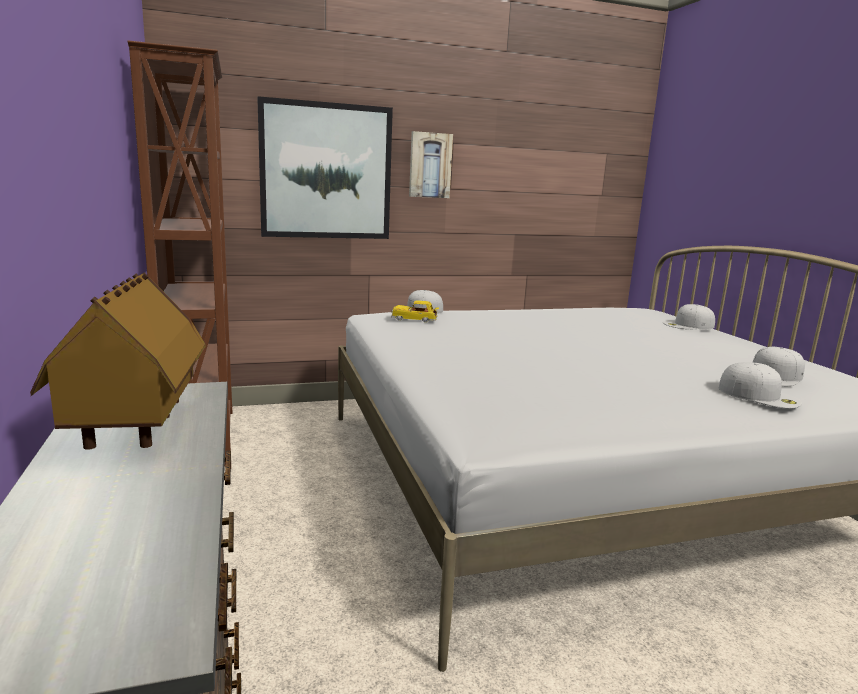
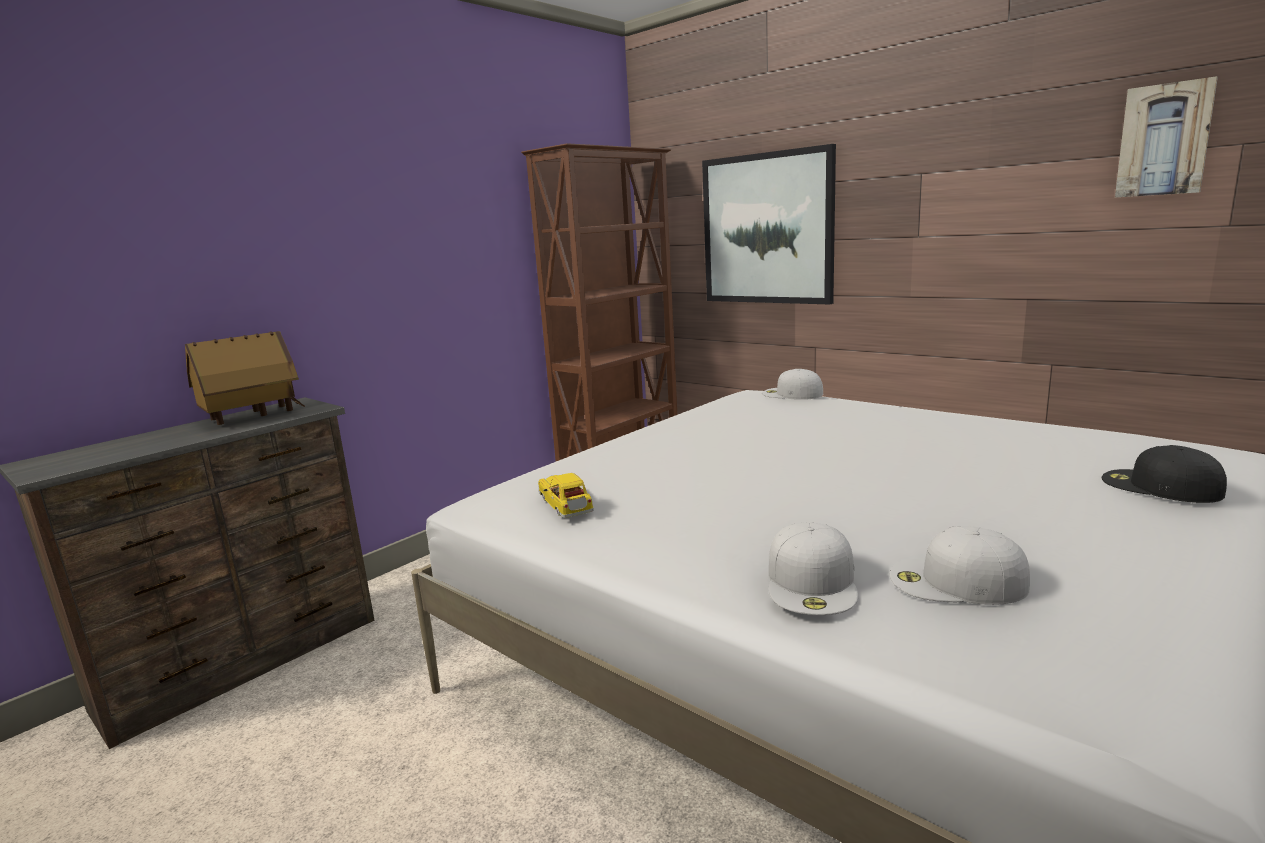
camera: 60 degrees right, 0 degrees up
toy car [391,300,439,322] -> toy car moved to [538,473,594,518]
picture [409,131,453,198] -> picture moved to [1115,76,1218,198]
white cap [663,304,715,329] -> black cap [1102,445,1227,503]

